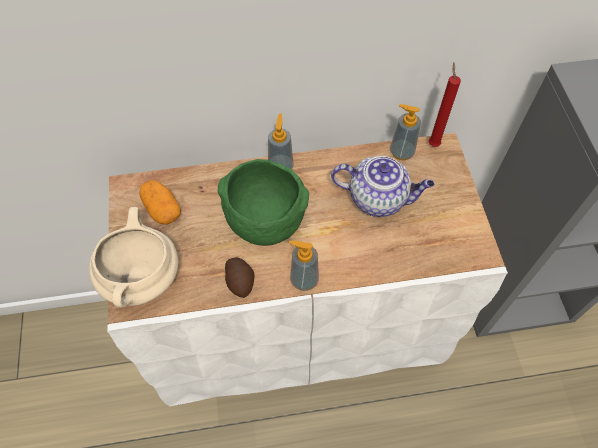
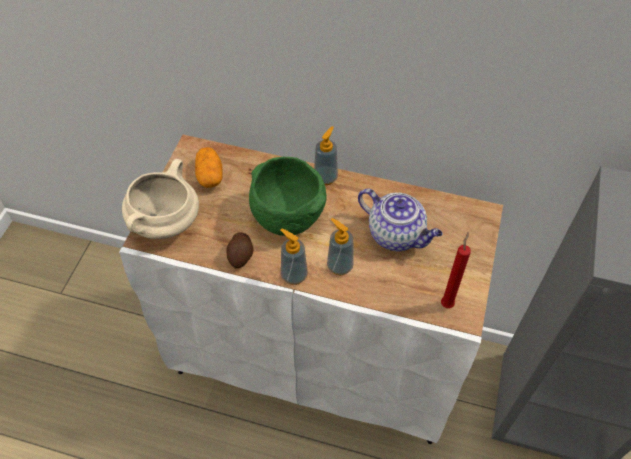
camera: 25 degrees right, 5 degrees down
soap dispenser [390,104,421,161] -> soap dispenser moved to [327,218,354,276]
red candle [429,62,461,147] -> red candle moved to [441,232,471,308]

